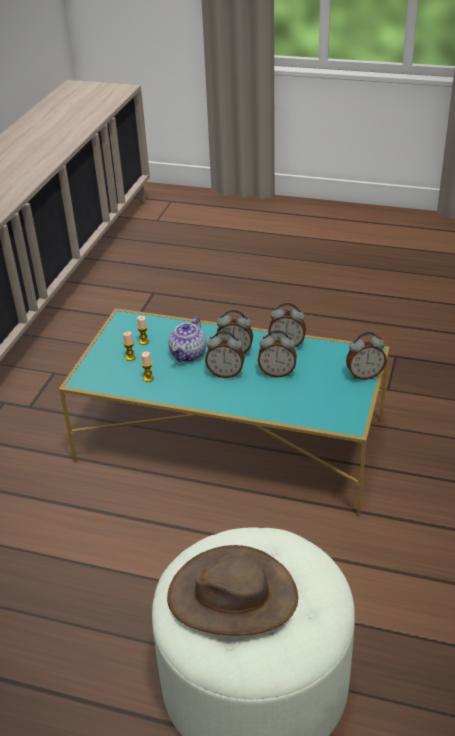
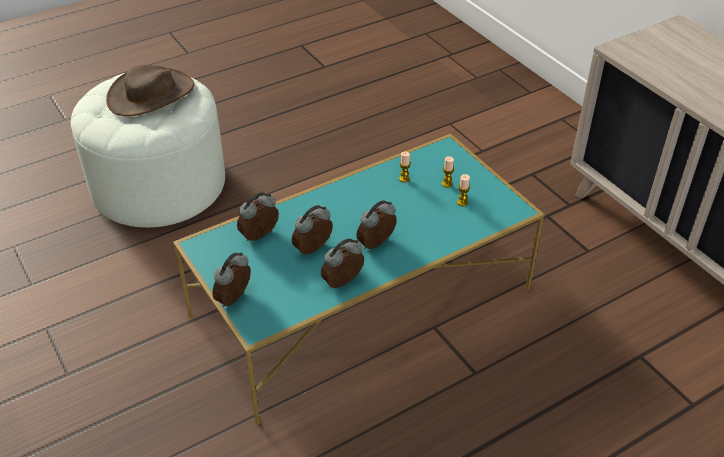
camera: 130 degrees right, 5 degrees up
teapot [169,317,206,362] -> none
alarm clock [205,331,245,378] -> alarm clock moved to [237,192,279,241]

